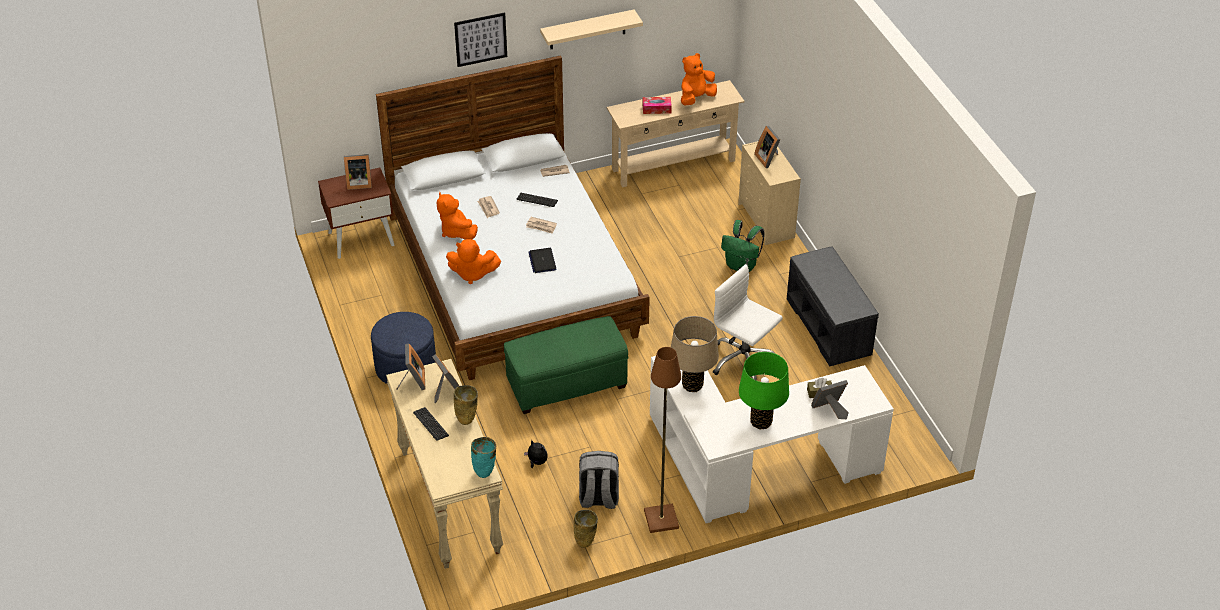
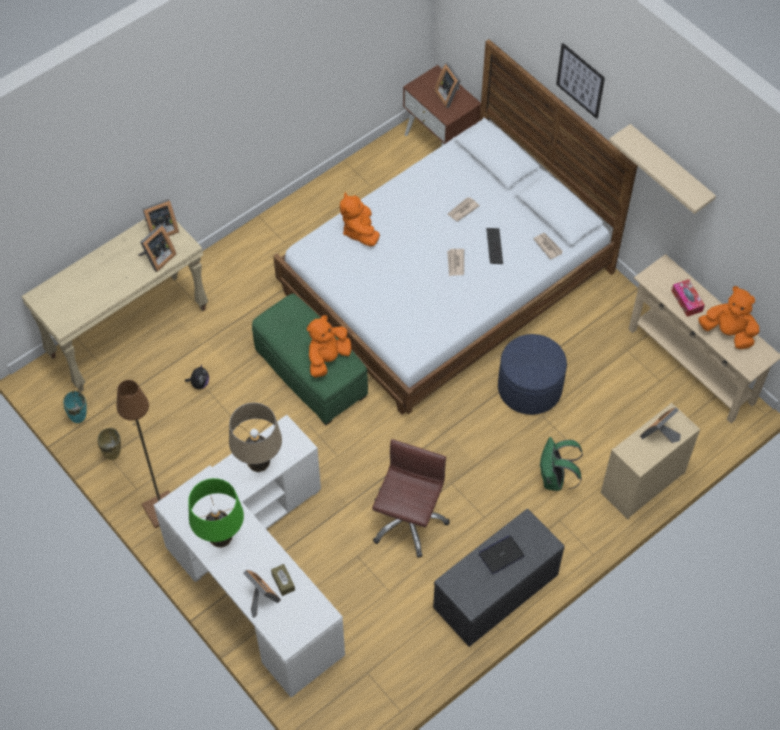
camera: 70 degrees right, 15 degrees up
blue ottoman [371,312,436,384] -> blue ottoman moved to [498,334,567,415]
keyboard [413,407,449,441] -> none
orange plush toy [437,192,478,240] -> orange plush toy moved to [307,315,352,378]
beige vase [454,385,478,425] -> none
turquoise vase [471,437,496,478] -> turquoise vase moved to [63,391,86,423]
laptop [529,248,557,273] -> laptop moved to [479,535,525,574]
grey backpack [579,451,619,509] -> none
white office chair [713,264,783,381] -> brown office chair [372,439,450,558]

